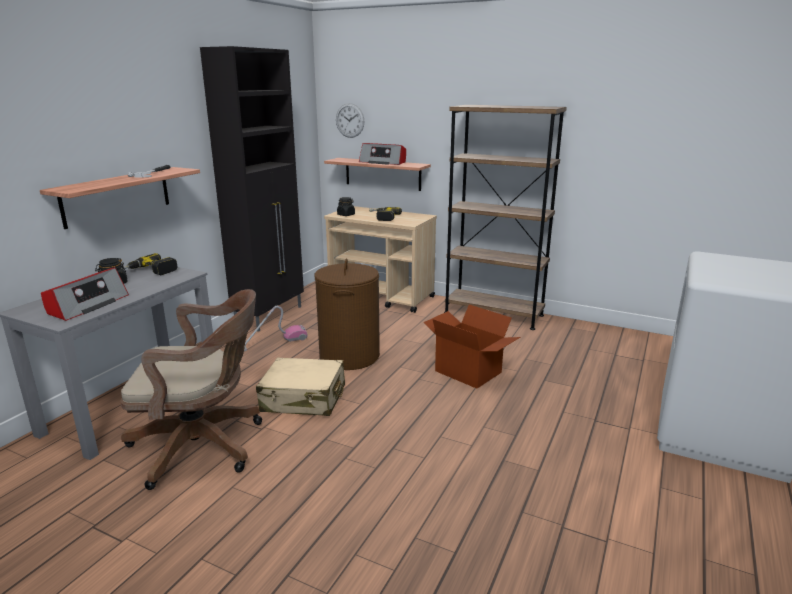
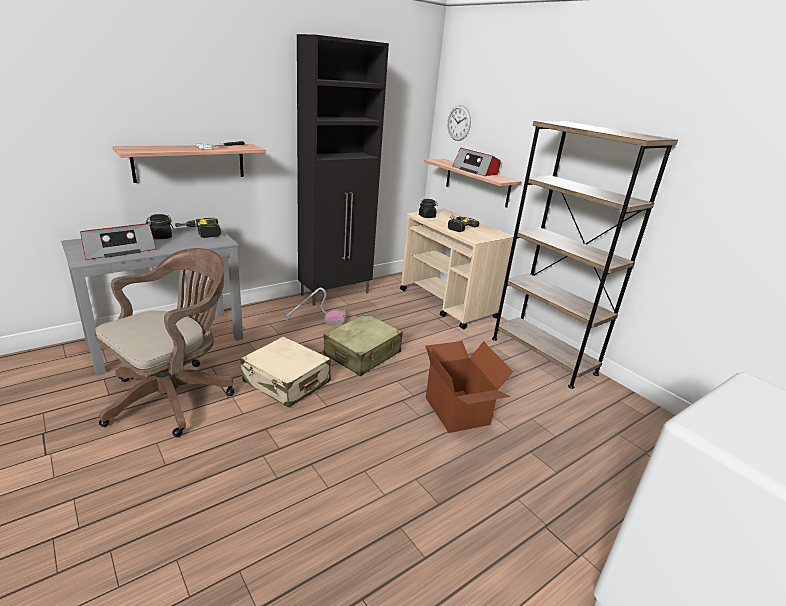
camera: 25 degrees right, 5 degrees up
brown office chair [121,289,262,490] -> brown office chair turned 75 degrees counterclockwise [95,248,235,437]
brown laundry basket [314,258,380,370] -> beige suitcase [323,313,403,376]

